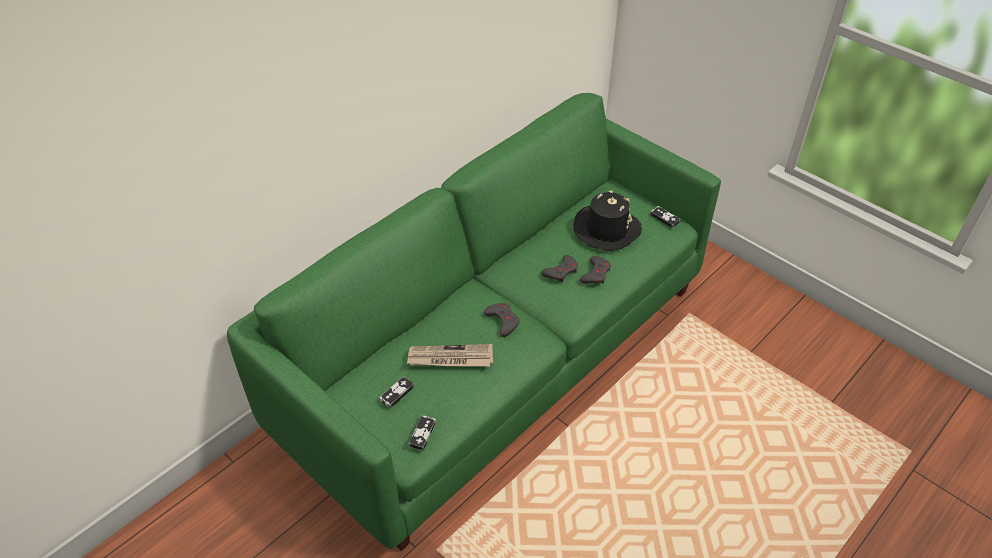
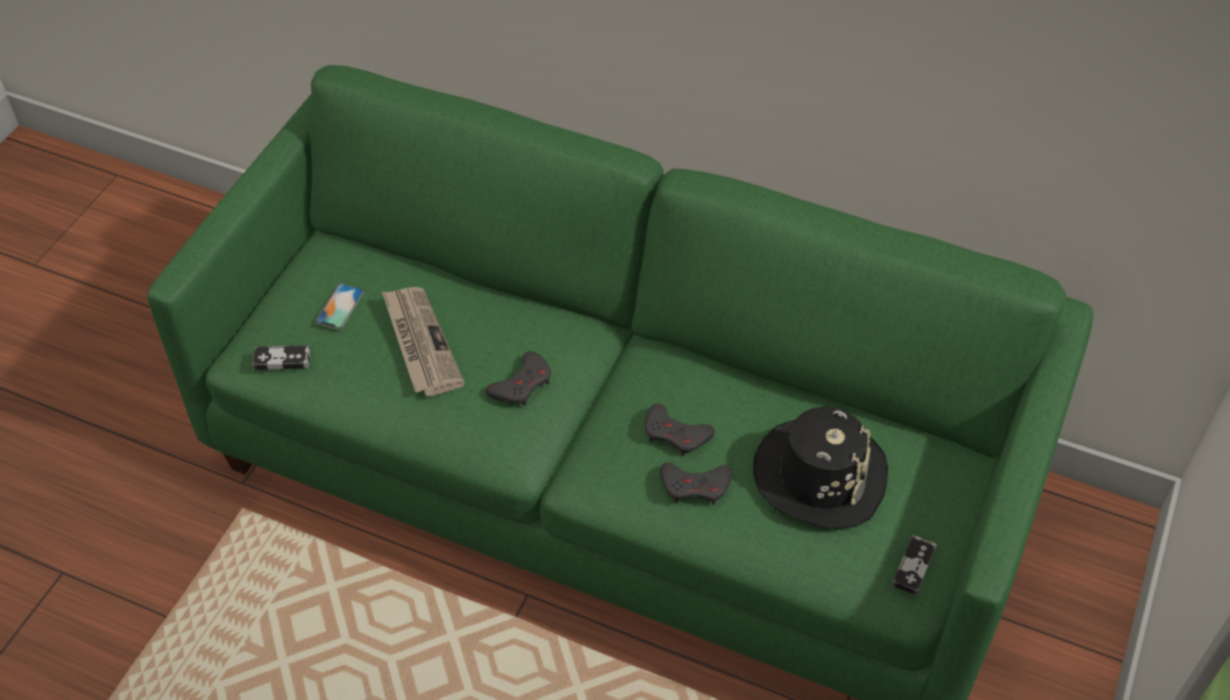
camera: 70 degrees right, 5 degrees up
game controller [379,376,414,408] -> phone [316,283,364,330]

